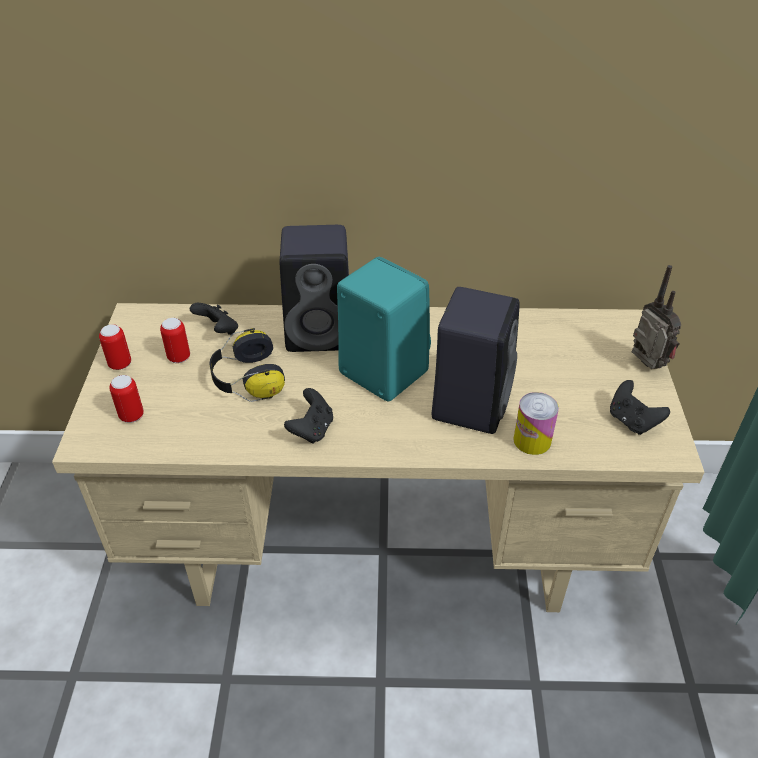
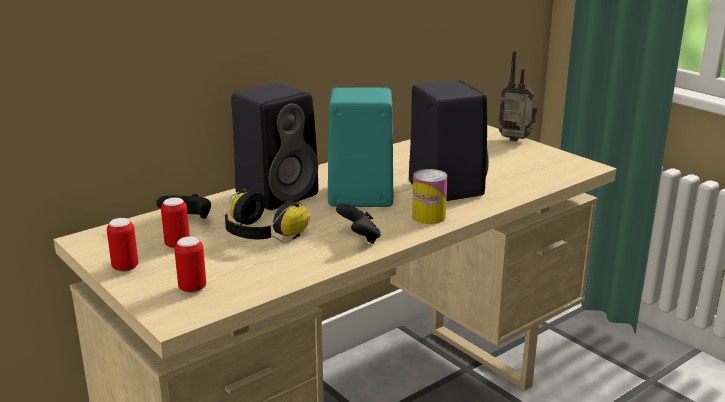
camera: 40 degrees left, 20 degrees down
can [513,392,559,455] -> can moved to [412,169,448,224]
black game controller [610,380,670,435] -> none

